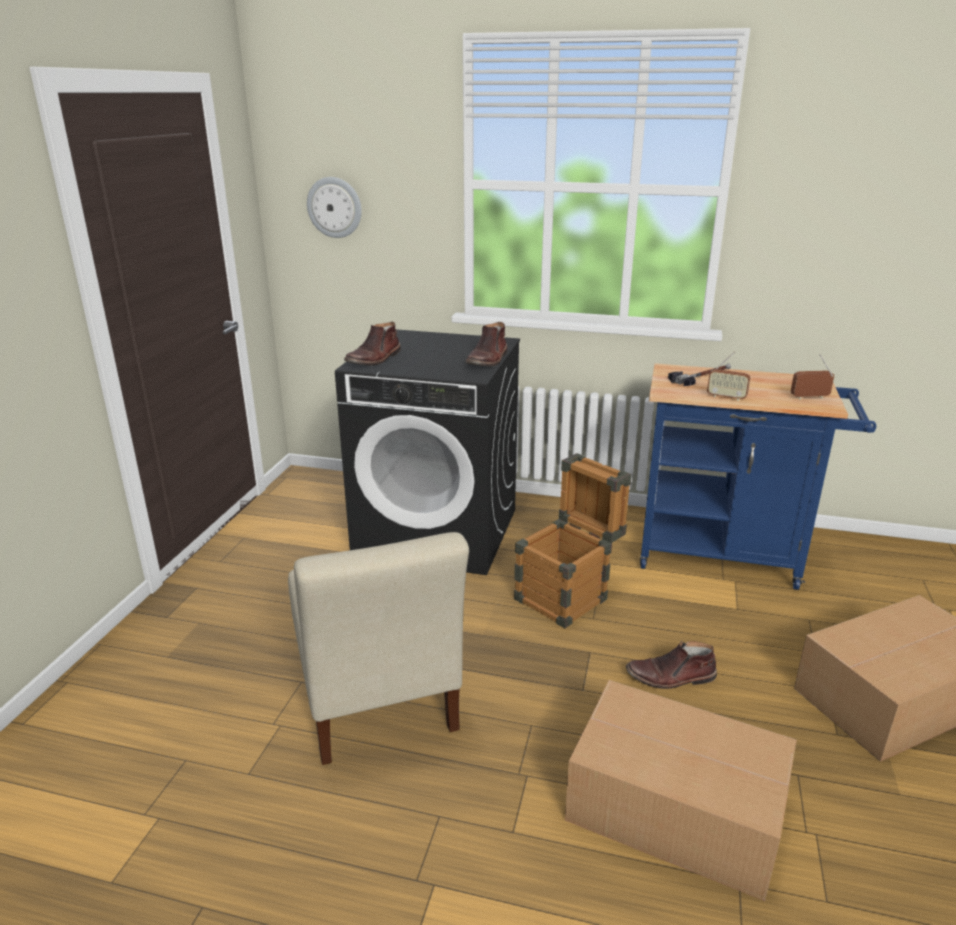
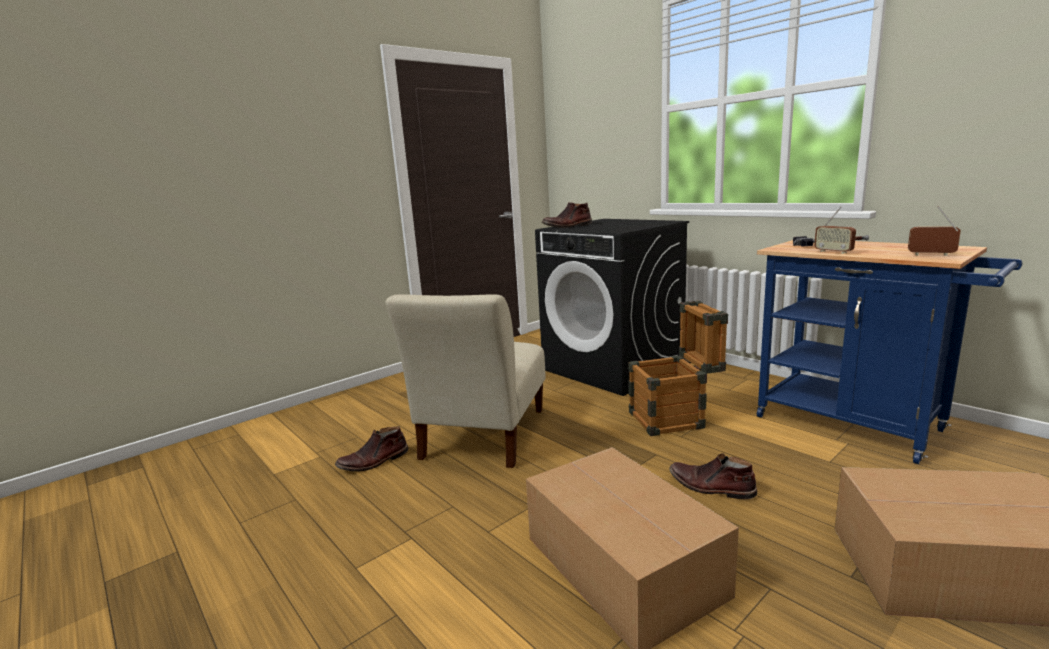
camera: 35 degrees right, 10 degrees down
wall clock [307,177,362,238] -> none
brown boot [465,322,508,366] -> brown boot moved to [335,426,409,472]

